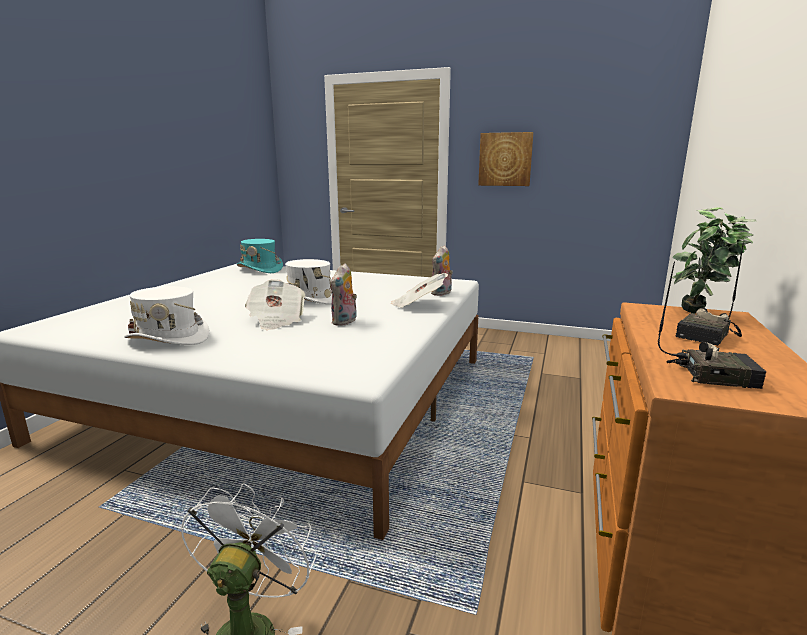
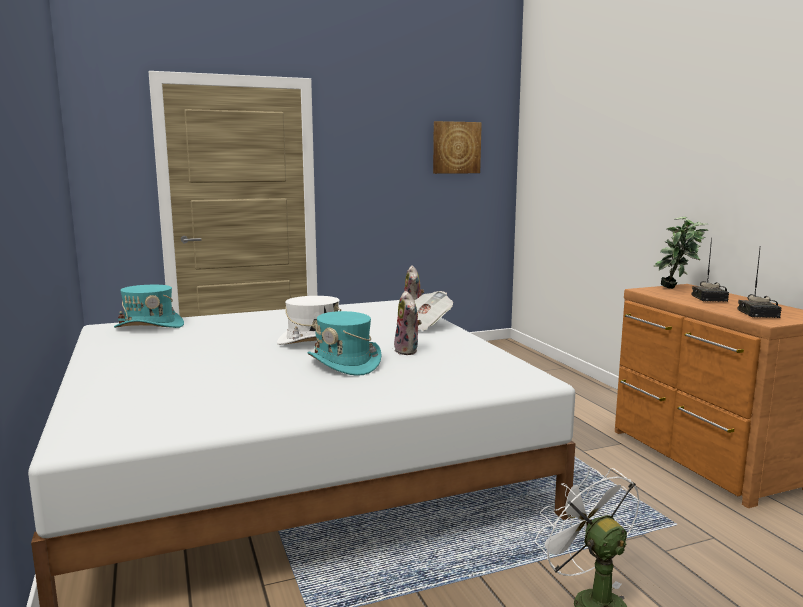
camera: 40 degrees left, 5 degrees down
white hat [124,286,210,345] -> none
newspaper [245,279,305,330] -> turquoise hat [308,311,382,376]
picture [478,132,533,186] -> picture moved to [433,121,482,174]
radio [658,261,766,389] -> radio turned 120 degrees clockwise [737,250,781,318]

